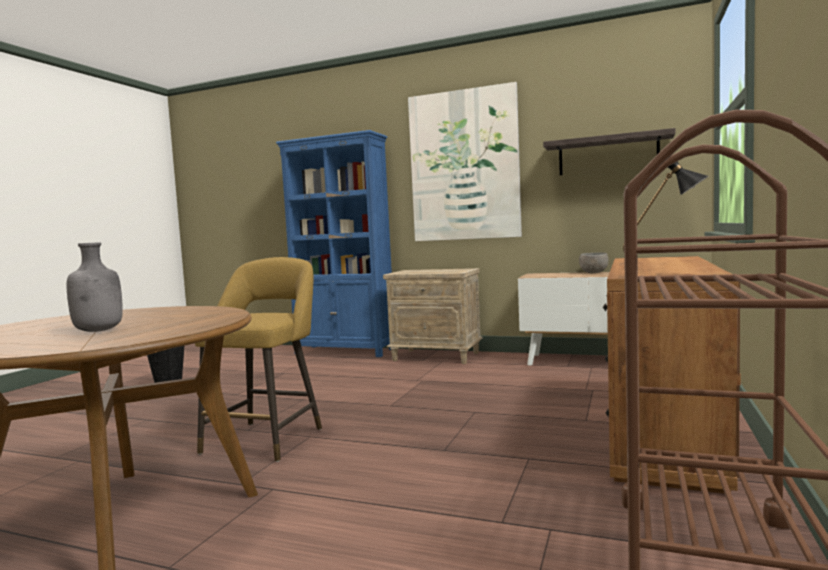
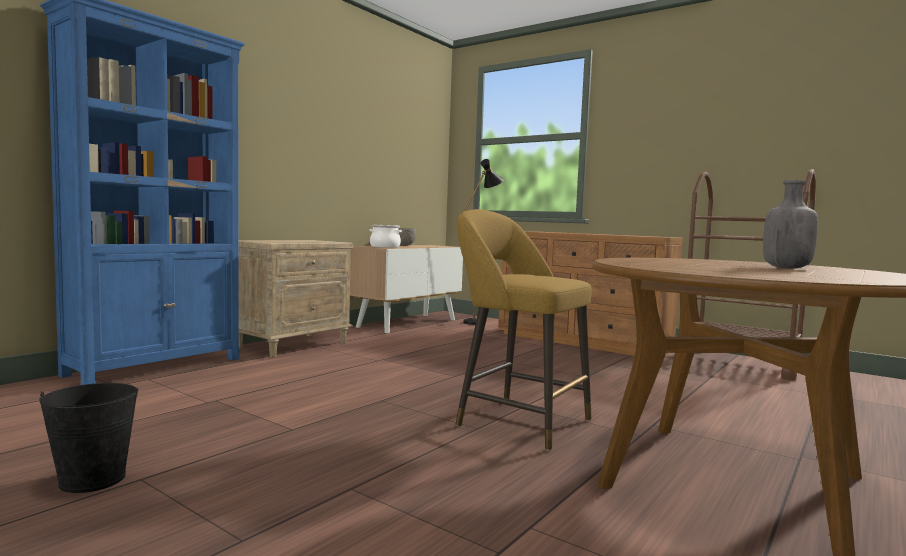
camera: 75 degrees left, 0 degrees up
picture [408,82,522,241] -> none
shelf [543,128,676,175] -> none
none -> cooking pot [369,225,402,248]

